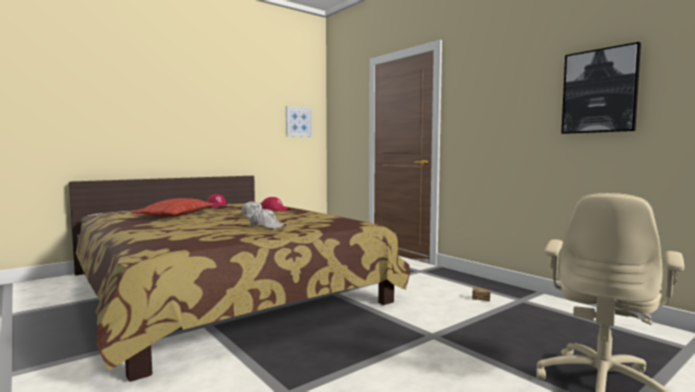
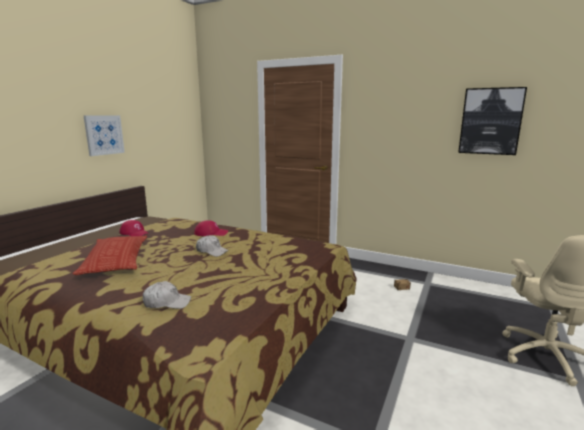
camera: 25 degrees left, 10 degrees up
white cap [250,209,286,229] -> white cap moved to [143,281,191,309]
picture [286,106,312,137] -> picture moved to [84,115,125,156]

